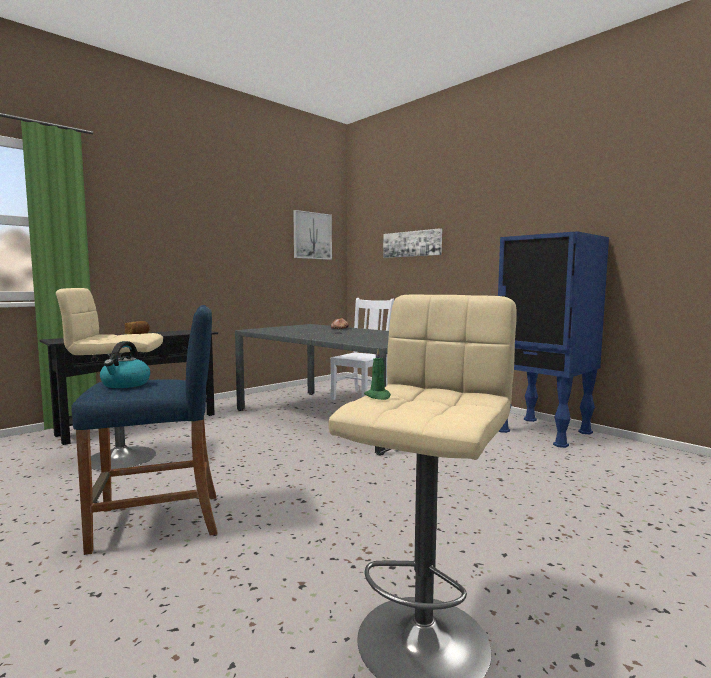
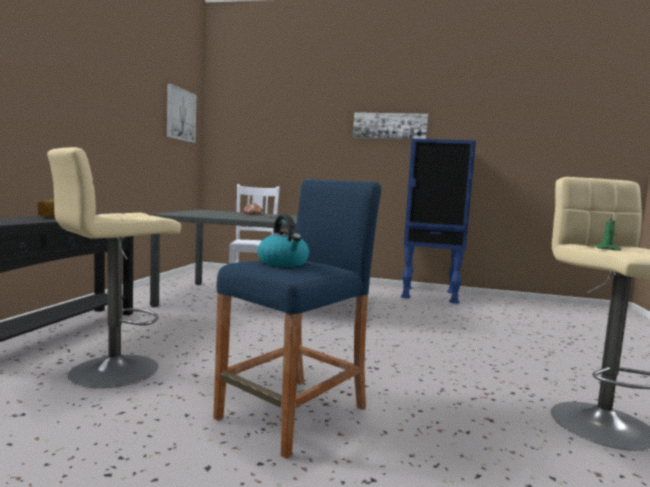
camera: 35 degrees left, 0 degrees up
picture [383,228,442,258] -> picture moved to [353,112,428,139]

